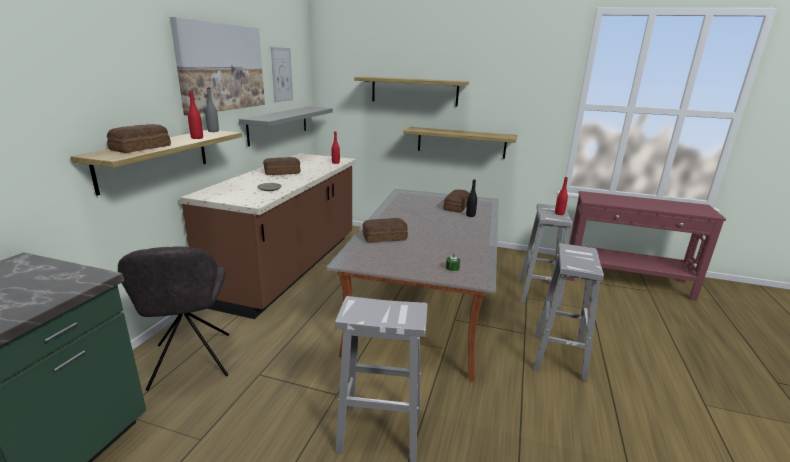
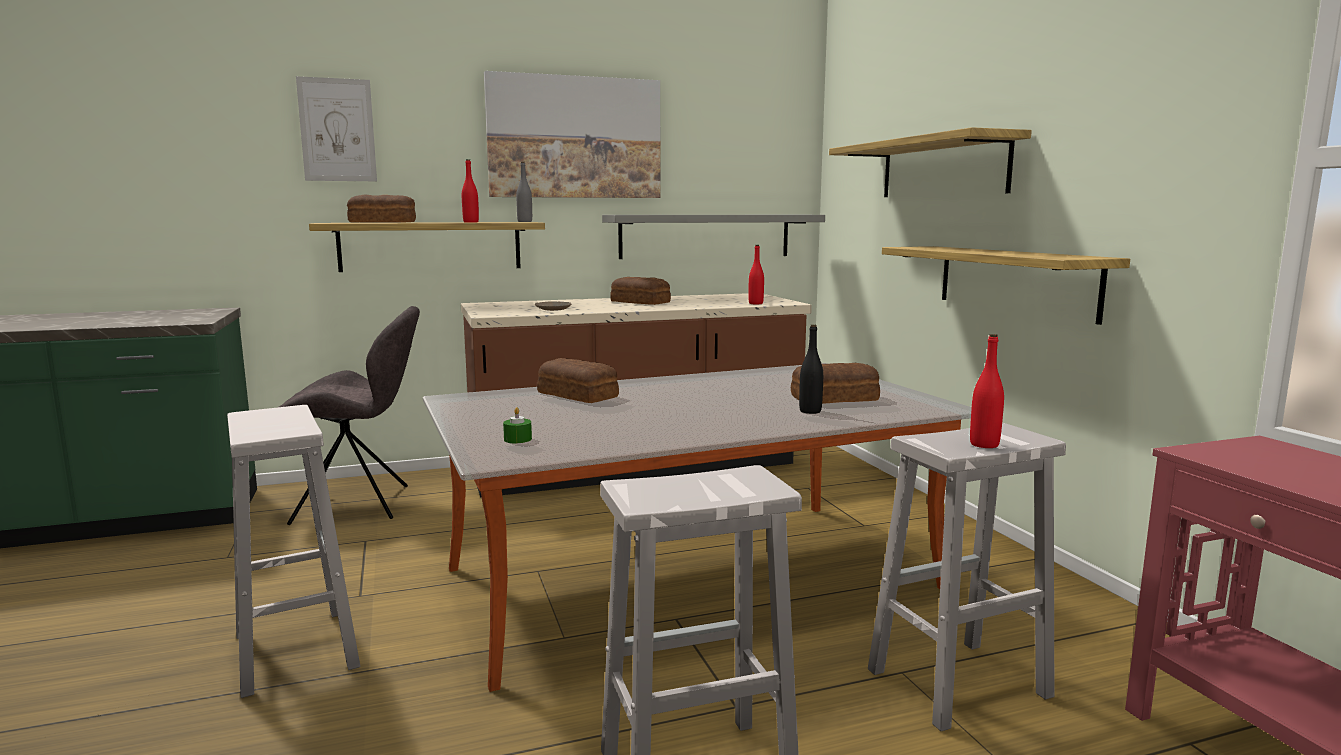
camera: 55 degrees right, 10 degrees down
grey chair [118,246,229,391] -> grey chair turned 135 degrees counterclockwise [279,306,420,525]
picture [271,47,293,103] -> picture moved to [296,76,377,181]

